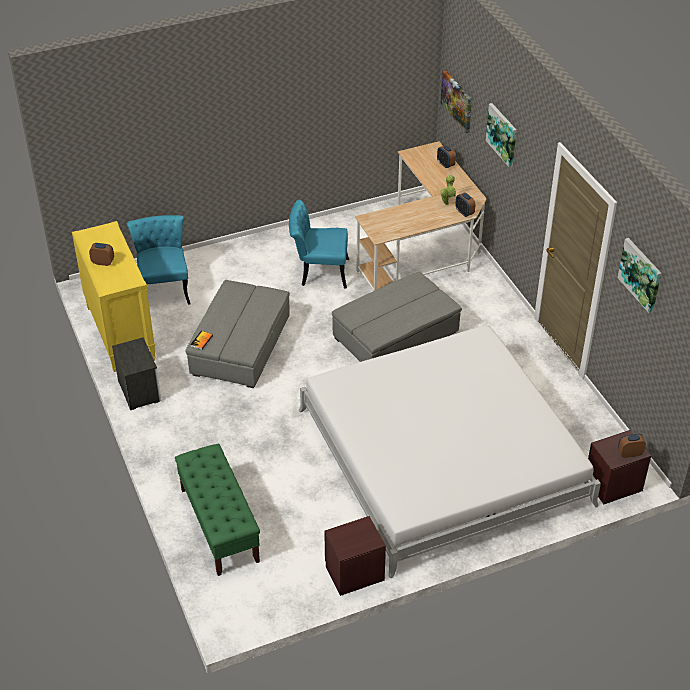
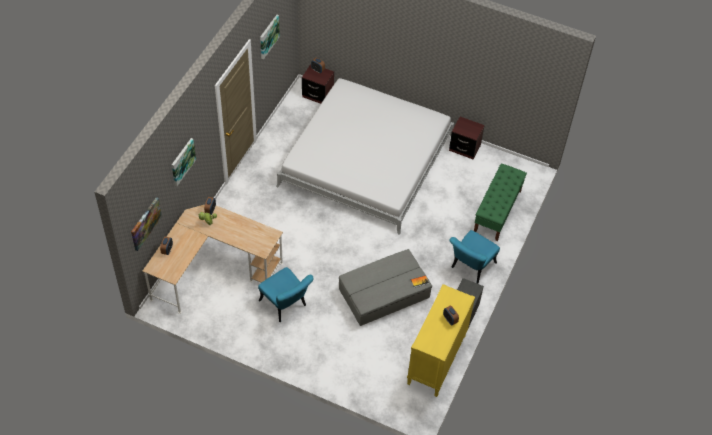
camera: 135 degrees left, 10 degrees up
turquoise chair [127,215,191,305] -> turquoise chair moved to [450,230,500,283]
grey ottoman [332,272,462,362] -> none

